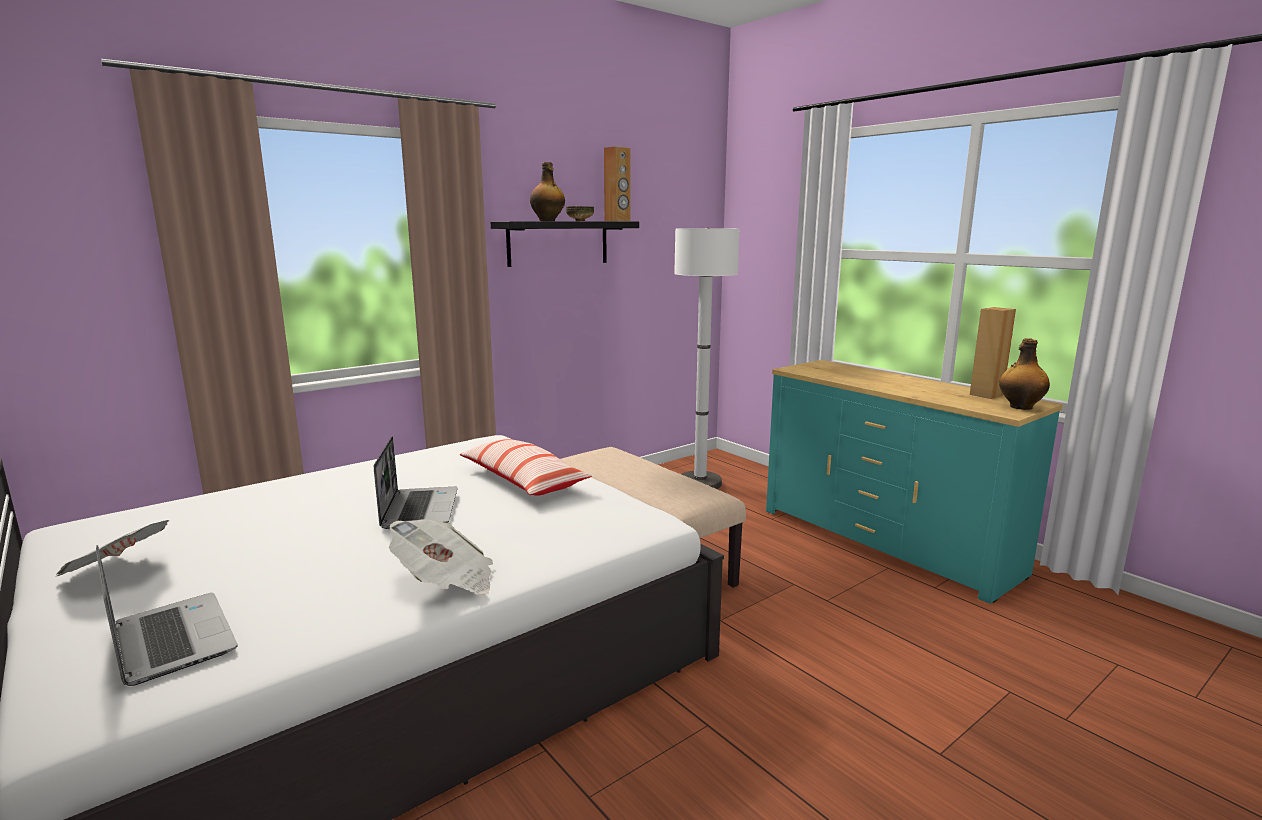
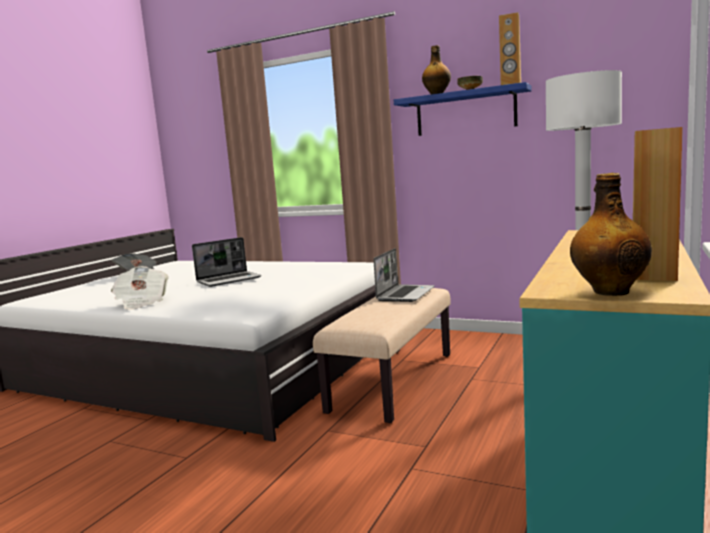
camera: 65 degrees right, 5 degrees down
laptop [96,545,237,686] -> laptop moved to [373,248,435,302]
pillow [460,439,592,496] -> none
black shelf [491,222,639,267] -> blue shelf [394,82,532,136]

